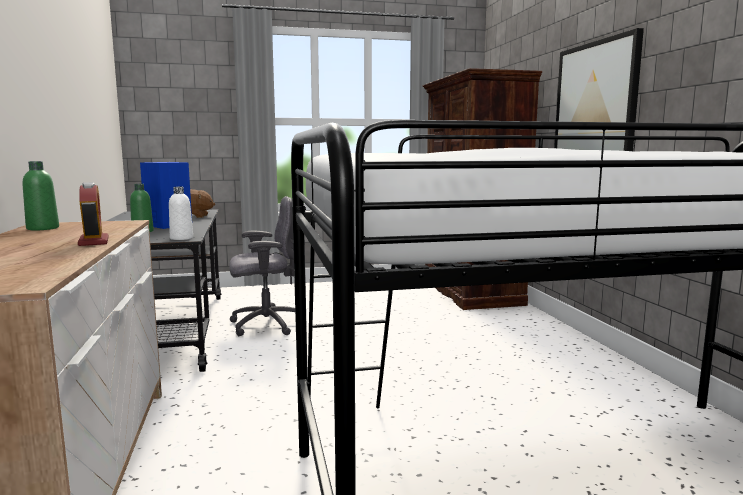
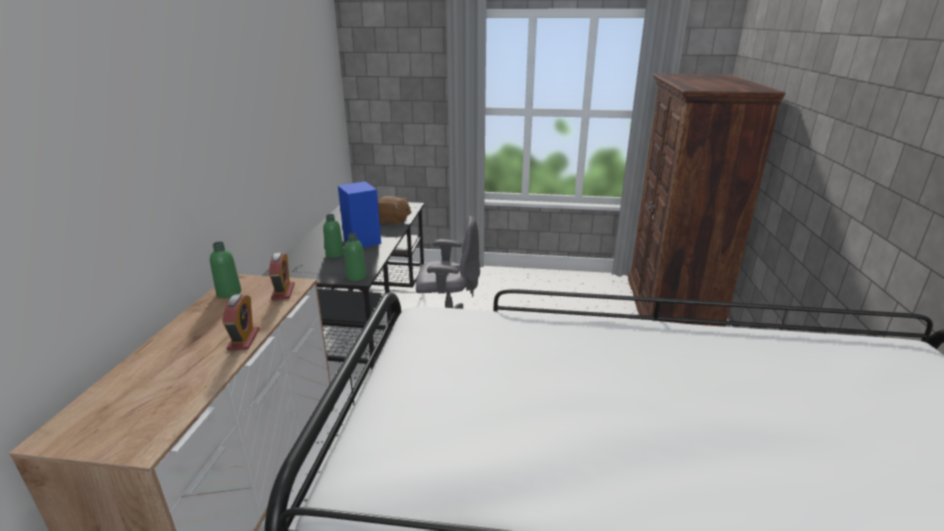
camera: 20 degrees right, 15 degrees up
white bottle [169,187,193,240] -> green bottle [344,233,367,281]
picture [554,28,644,151] -> none
none -> alarm clock [269,252,295,300]

